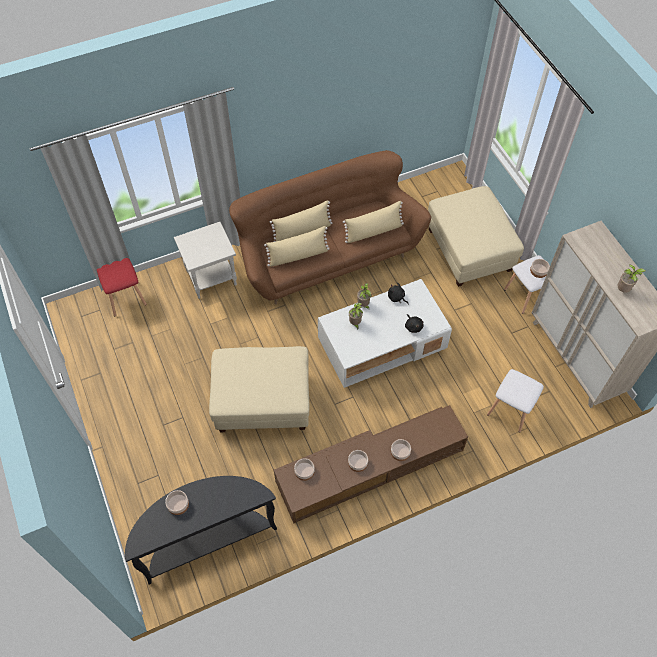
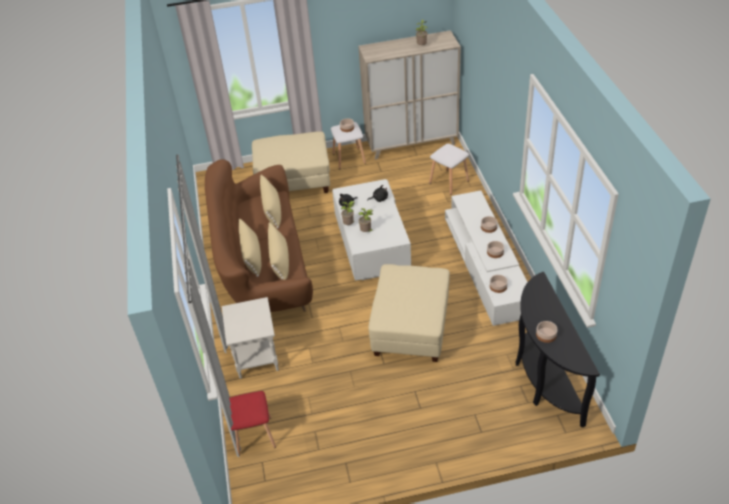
camera: 75 degrees left, 15 degrees down
brown tv stand [274,405,468,523] -> white tv stand [445,190,527,326]

